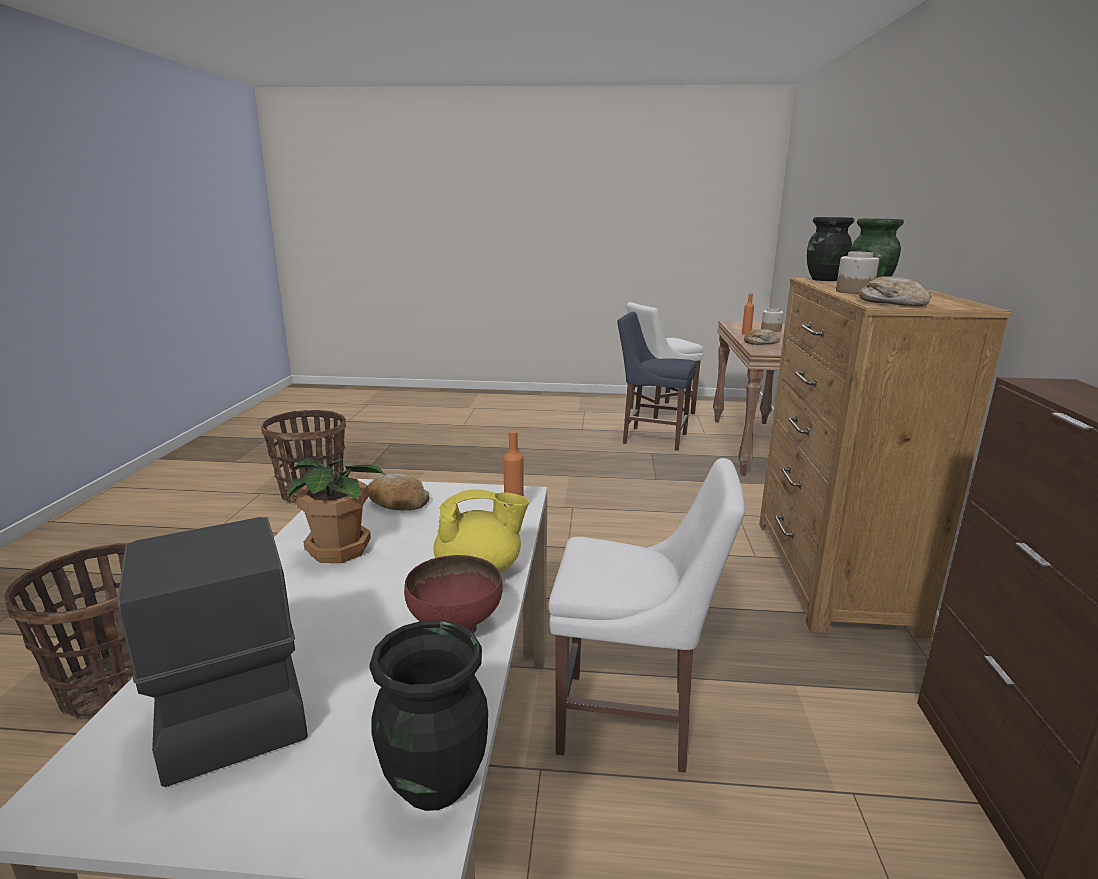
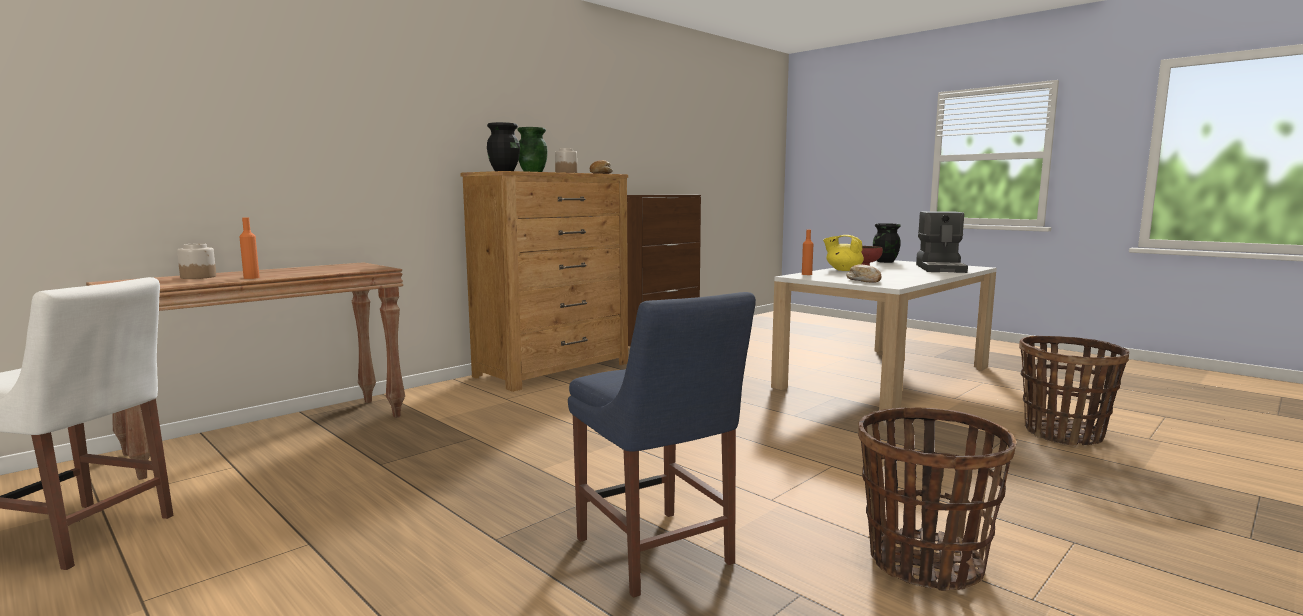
camera: 140 degrees left, 10 degrees down
potted plant [288,457,386,563] -> none
white chair [549,458,745,773] -> none
blue chair [617,312,696,451] -> blue chair moved to [568,292,756,598]
bread [744,329,780,345] -> none

